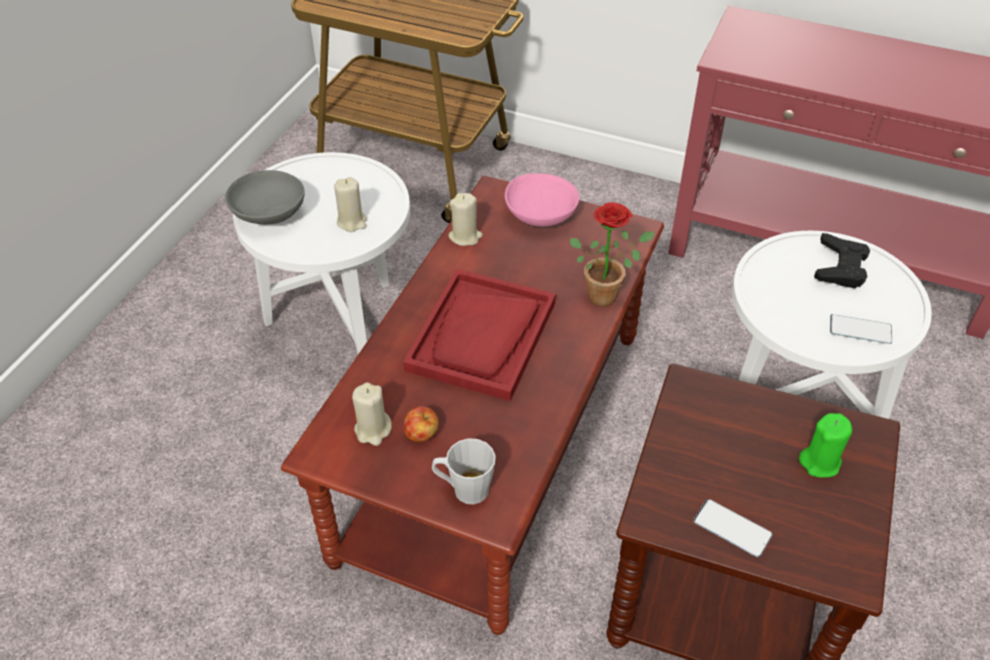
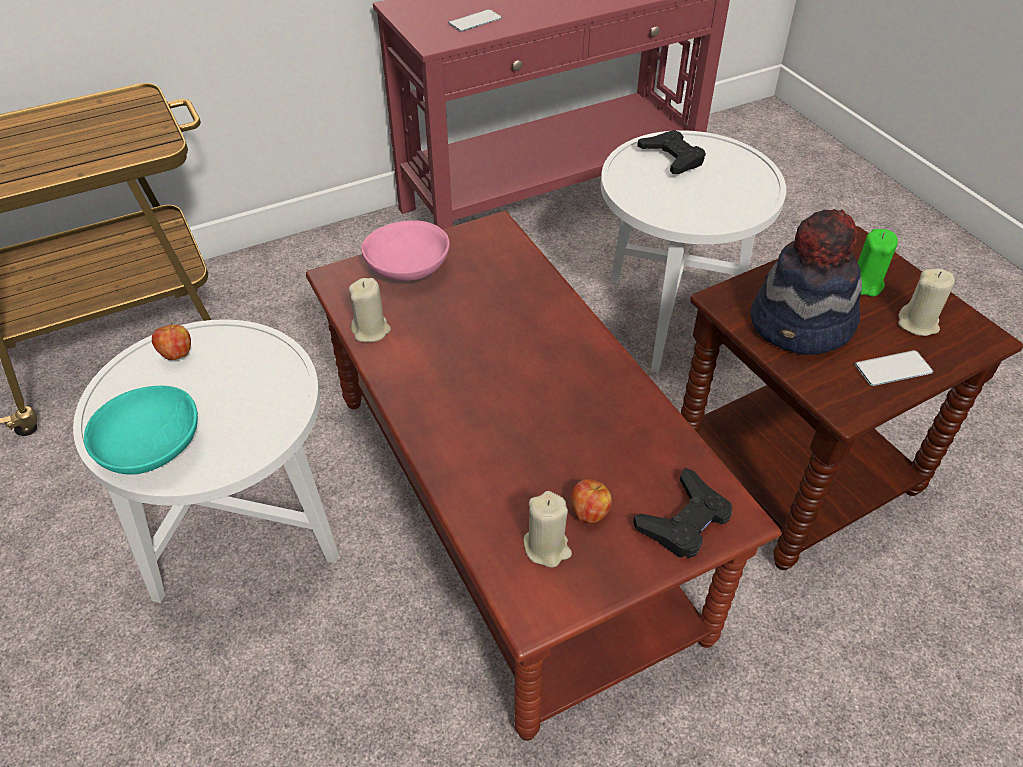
camera: 50 degrees left, 0 degrees up
grey bowl [225,170,305,224] -> turquoise bowl [84,386,198,474]
beige candle [334,177,367,232] -> beige candle moved to [898,268,955,336]
red tray [403,269,556,401] -> none
grey mug [432,438,496,505] -> black game controller [633,468,733,559]
potted plant [570,202,655,307] -> none
phone [830,314,892,344] -> phone moved to [448,9,502,32]
none -> apple [152,322,191,360]
none -> hat [750,209,862,355]

